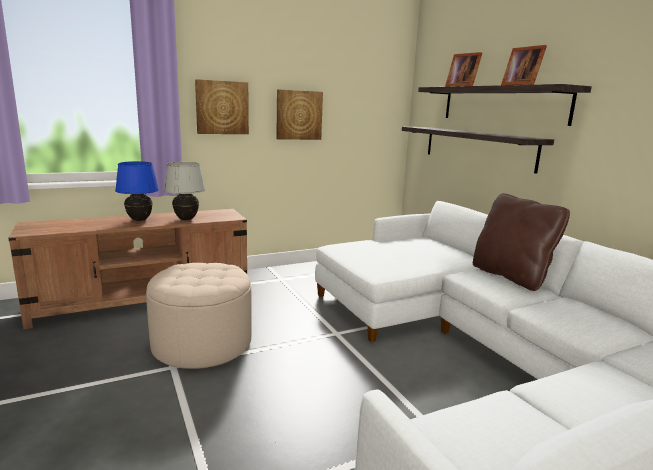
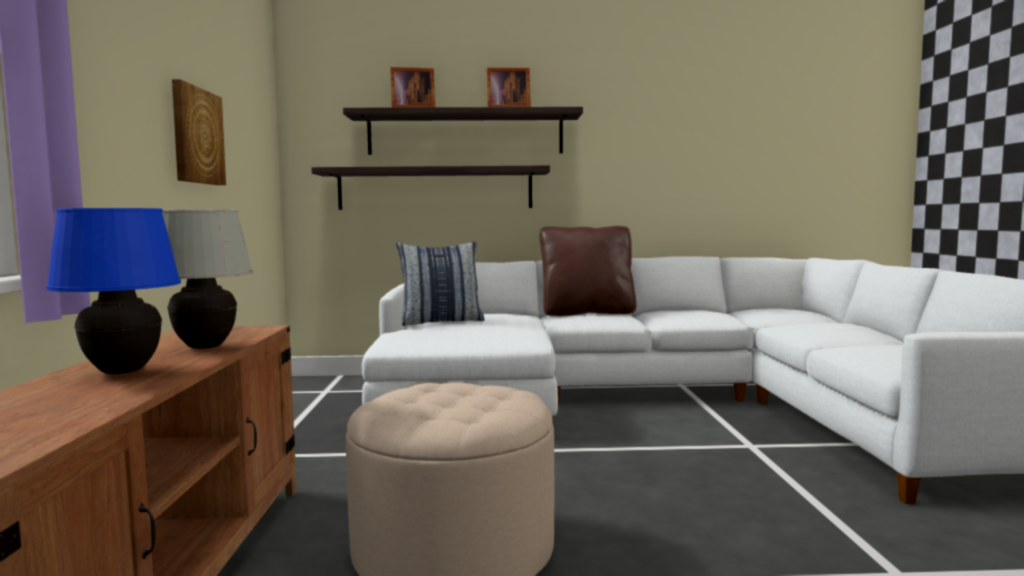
camera: 65 degrees left, 10 degrees down
picture [195,79,249,134] -> none
none -> pillow [396,241,484,326]

